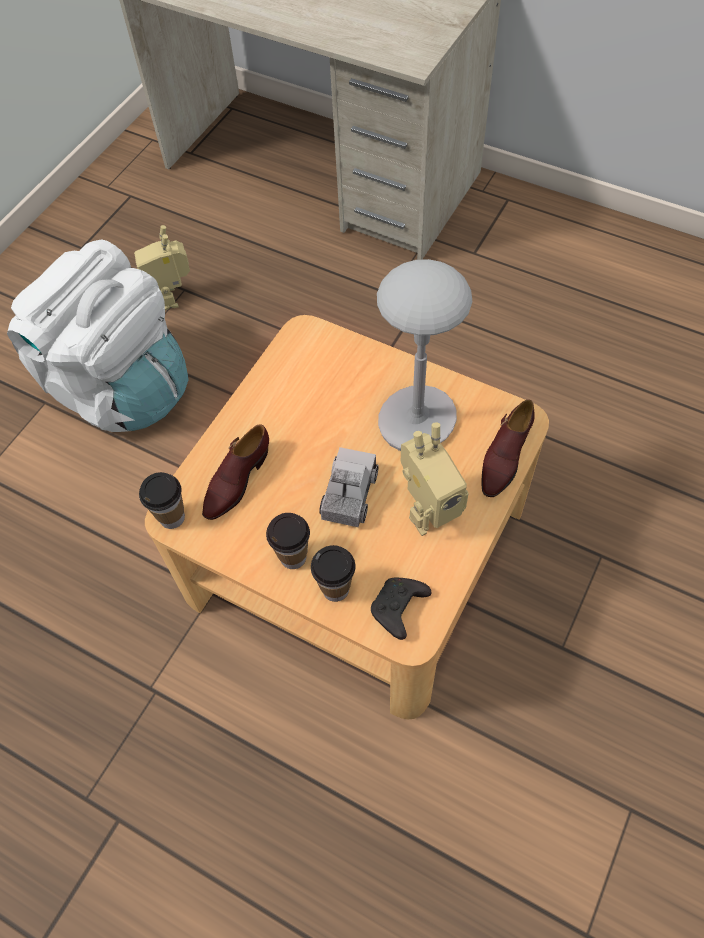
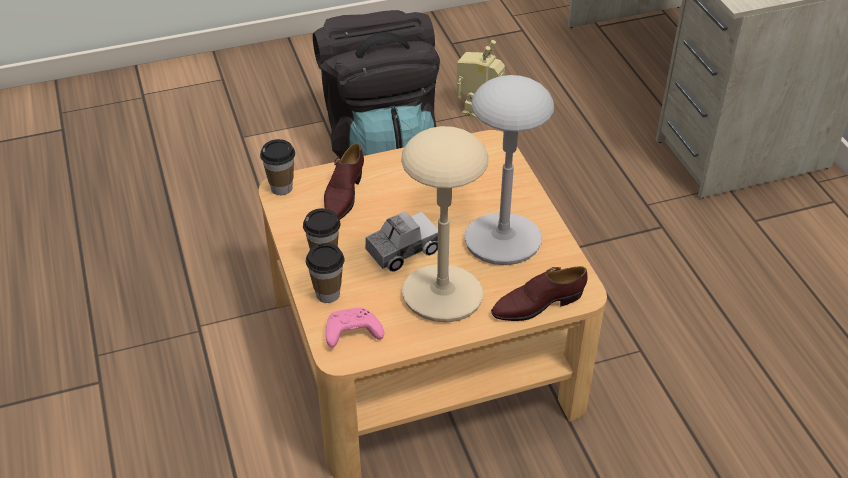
camera: 40 degrees right, 15 degrees down
white backpack [7,239,189,432] -> black backpack [313,10,440,159]
brown shoe [202,424,269,520] -> brown shoe turned 60 degrees counterclockwise [324,143,364,220]
black game controller [371,578,431,640] -> pink game controller [326,308,384,348]
toy robot [401,422,469,536] -> beige table lamp [401,126,489,322]

